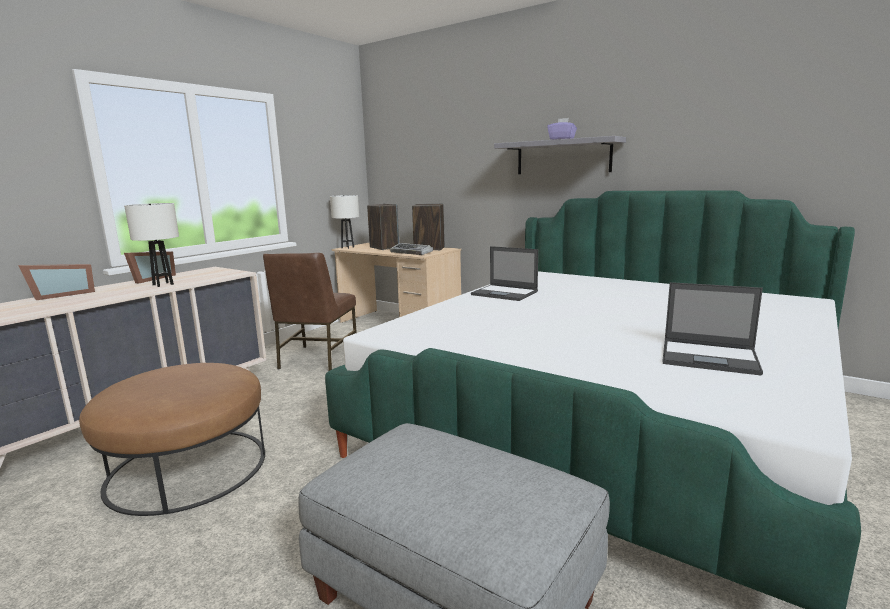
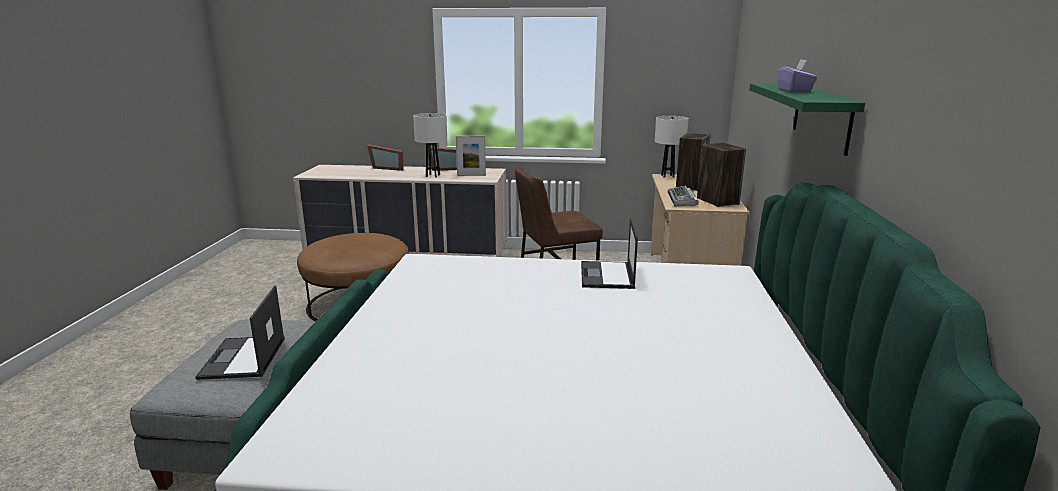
camera: 60 degrees right, 5 degrees up
grey shelf [494,136,626,174] -> green shelf [749,83,865,156]
laptop [662,282,763,376] -> laptop moved to [195,285,285,380]
none -> picture frame [456,136,486,176]

